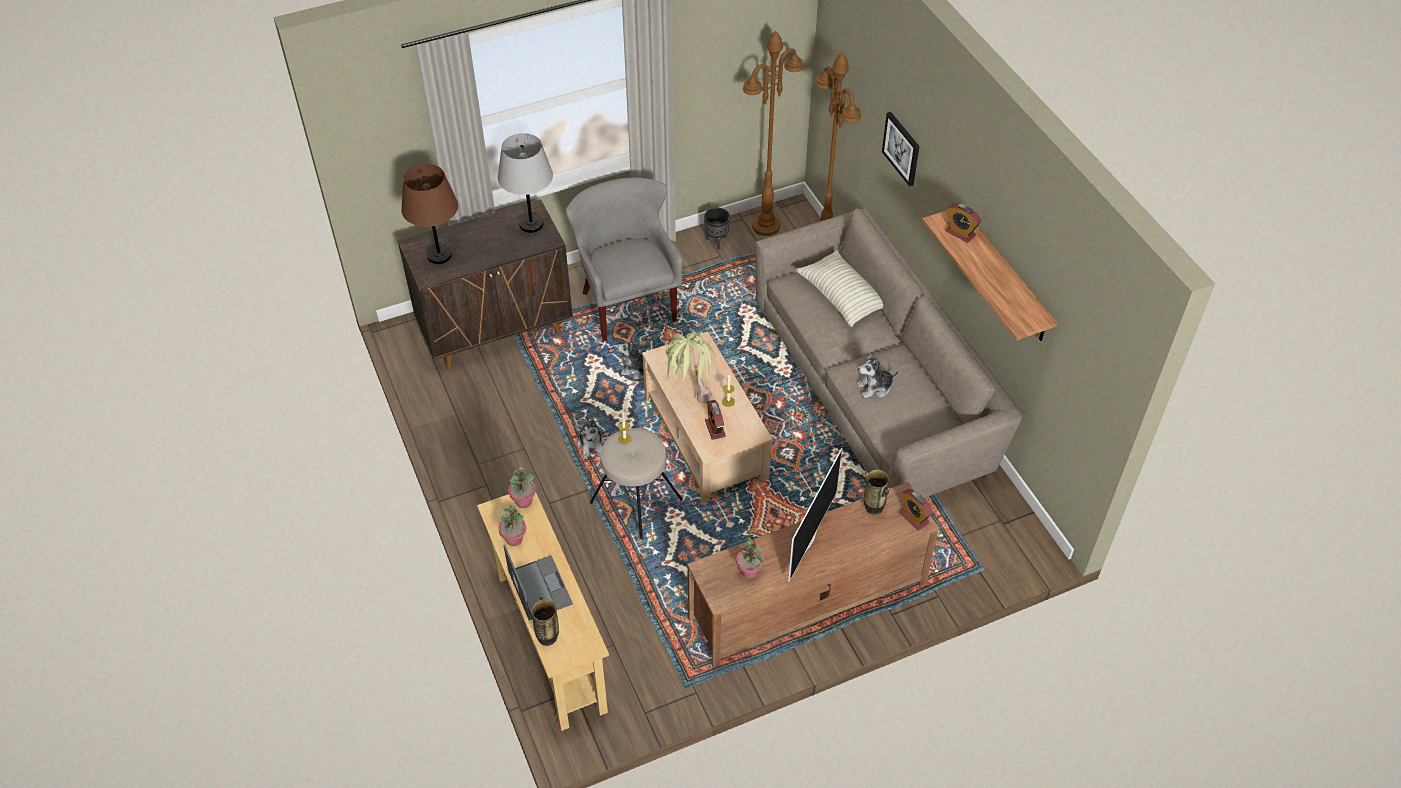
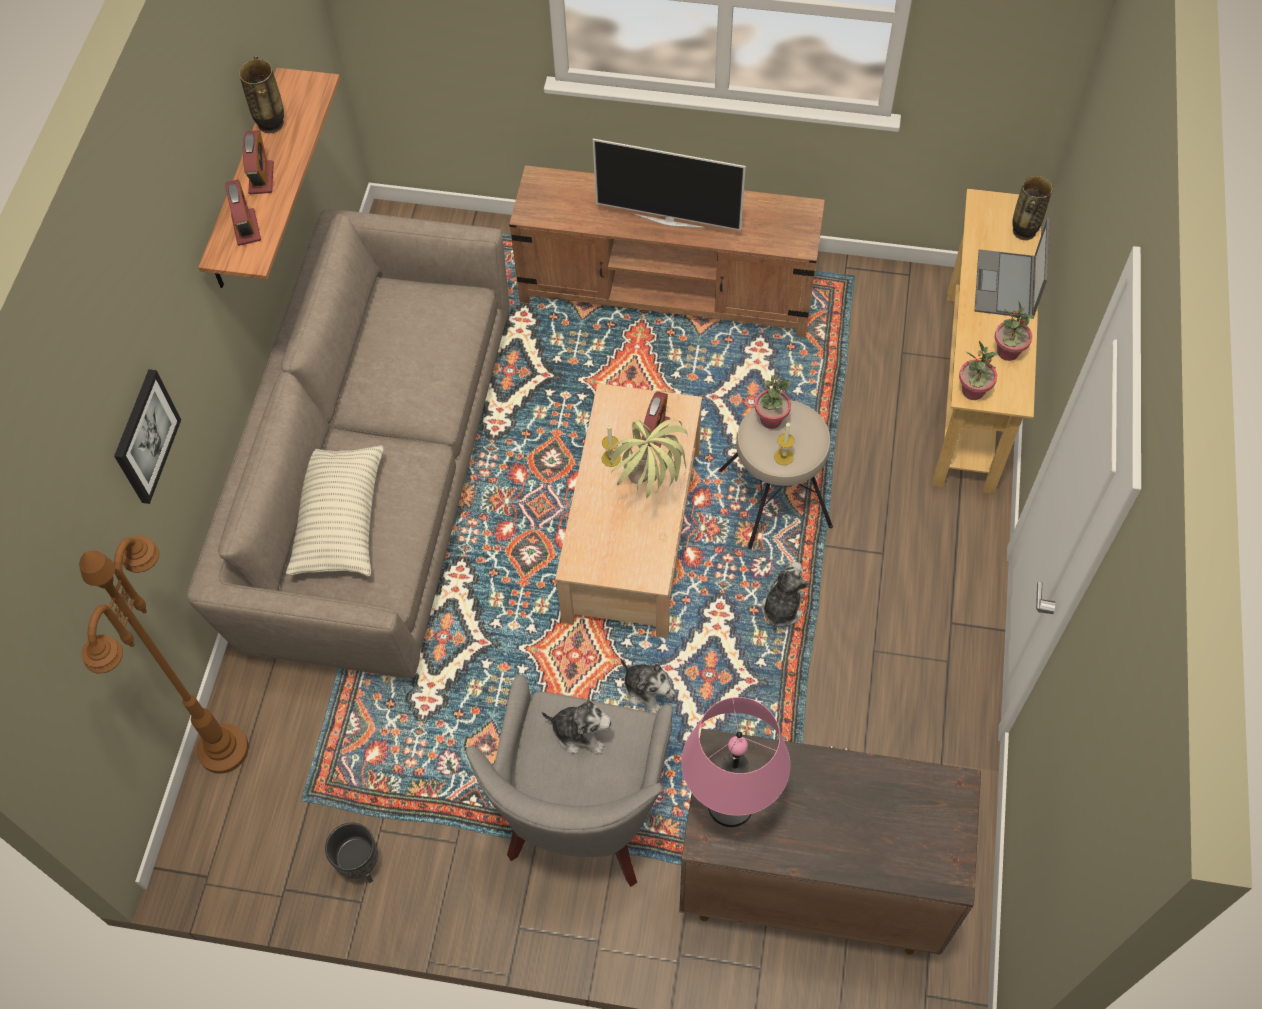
camera: 145 degrees left, 10 degrees up
brown table lamp [401,164,458,264] -> none
grey table lamp [498,133,553,233] -> pink table lamp [681,697,790,827]
potted plant [736,538,764,578] -> potted plant moved to [755,375,791,429]
brown floor lamp [743,30,803,236] -> none
television [788,448,842,582] -> television turned 135 degrees counterclockwise [593,139,746,231]
plush toy [857,352,899,398] -> plush toy moved to [542,700,611,754]
vase [864,470,890,515] -> vase moved to [239,56,284,133]
alarm clock [899,489,933,530] -> alarm clock moved to [243,130,274,194]

